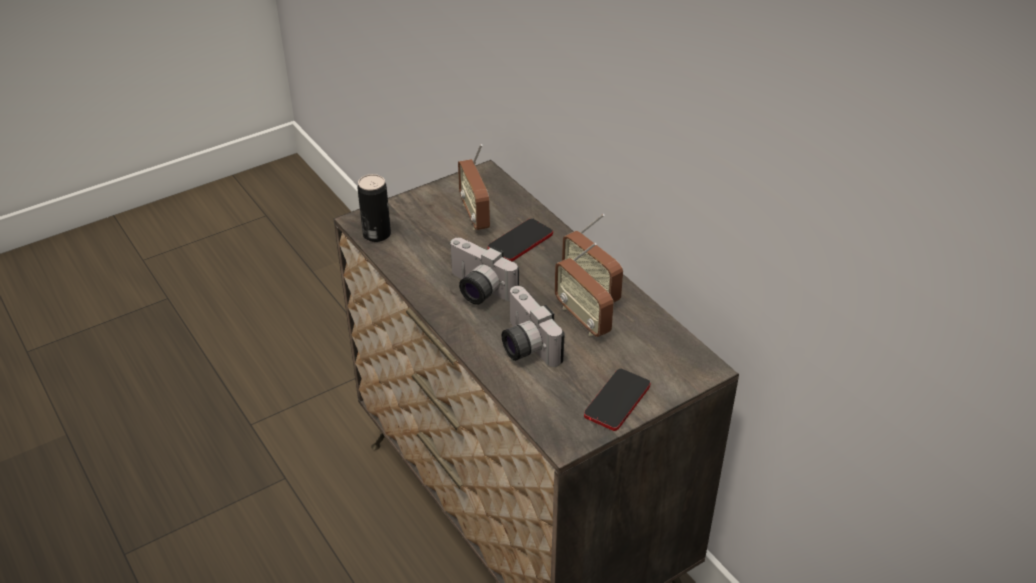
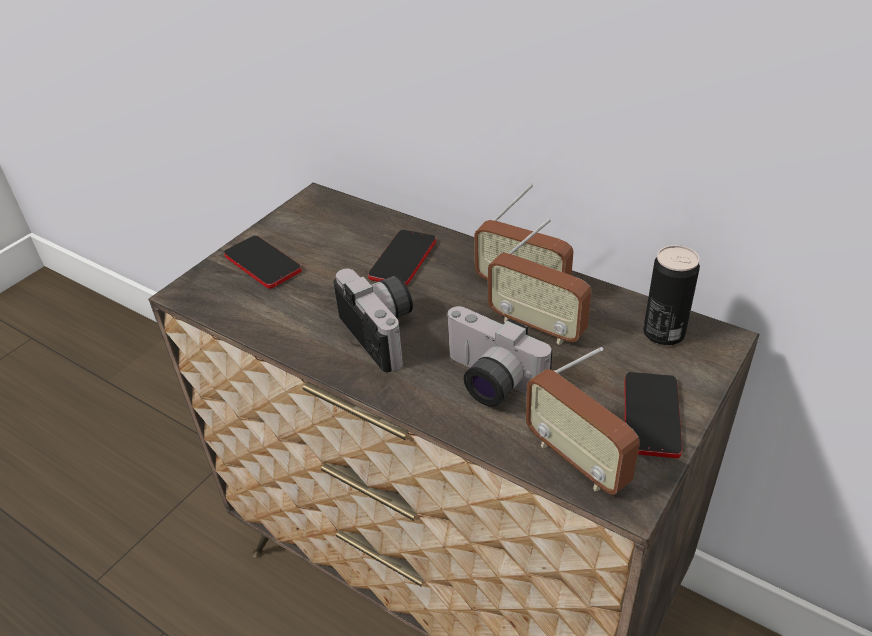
camera: 20 degrees left, 0 degrees up
can [357,174,391,242] -> can moved to [643,245,700,345]
camera [449,238,519,305] -> camera turned 135 degrees counterclockwise [333,269,413,372]
radio [458,144,490,230] -> radio moved to [526,347,640,495]
none -> phone [224,236,302,289]

